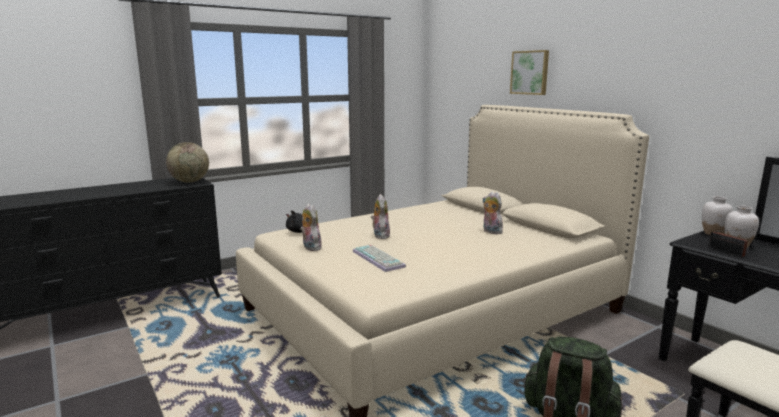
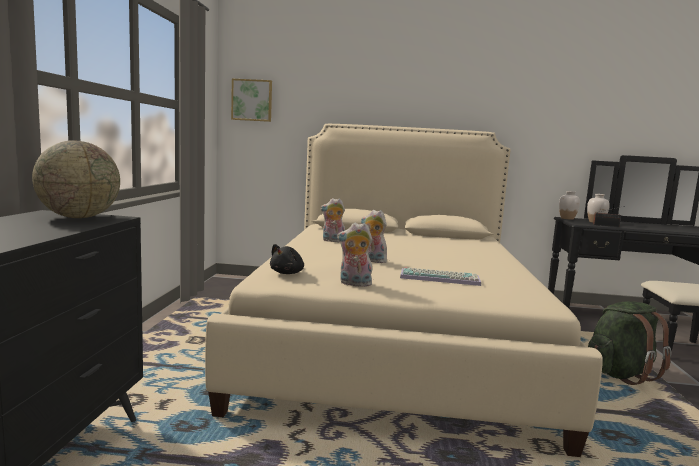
camera: 50 degrees left, 5 degrees down
plush toy [483,192,503,234] -> plush toy moved to [320,198,345,243]
picture [510,50,549,95] -> picture moved to [231,79,272,122]

